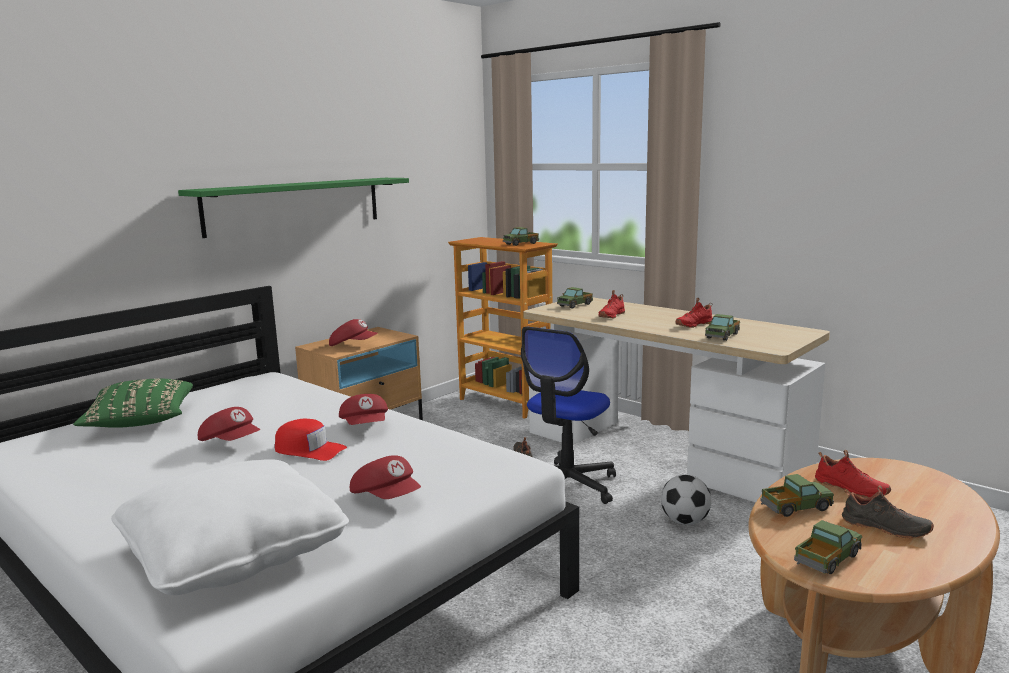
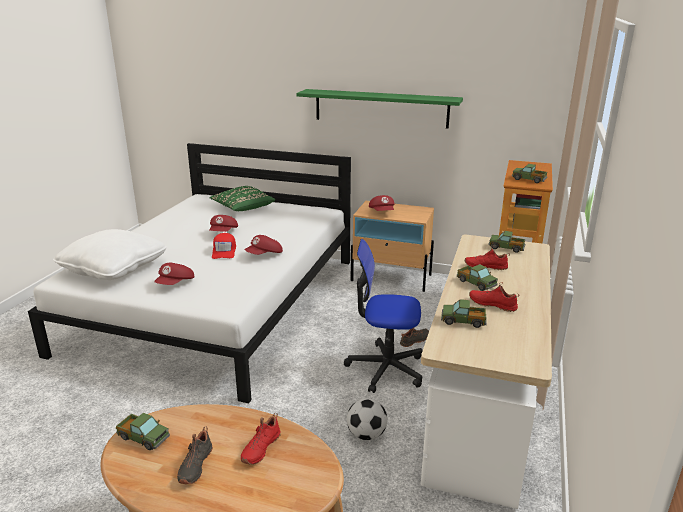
camera: 65 degrees right, 10 degrees up
toy truck [760,474,834,517] -> toy truck moved to [457,264,498,291]

